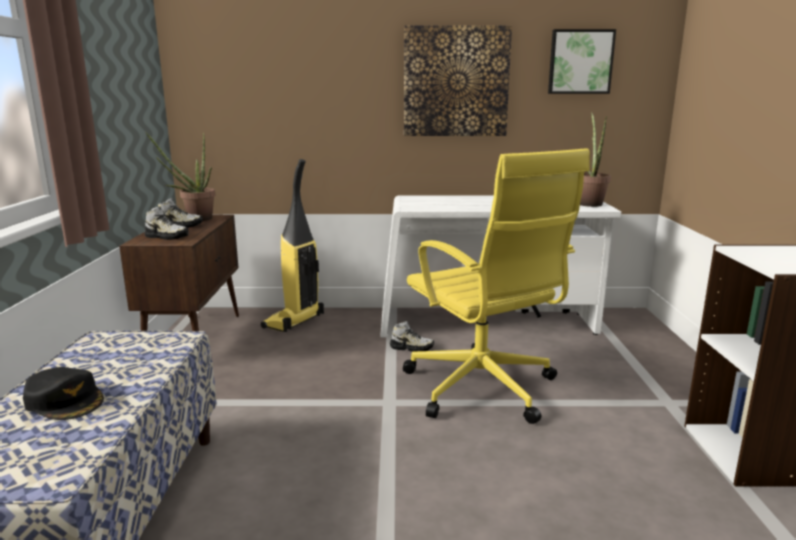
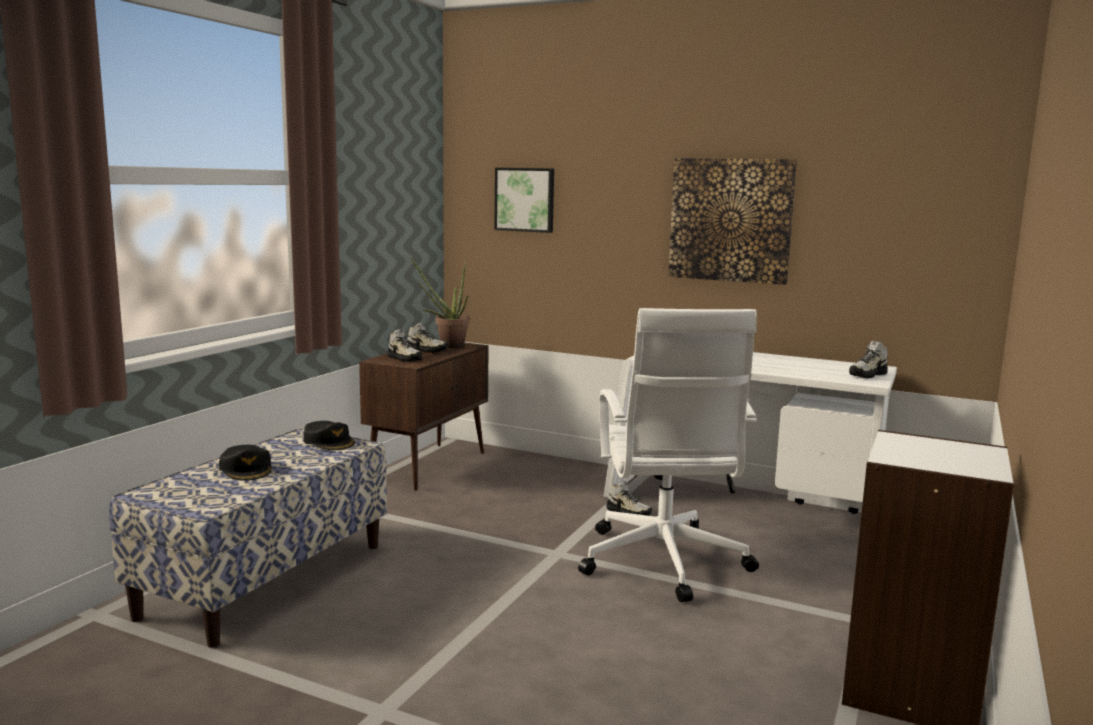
camera: 25 degrees right, 5 degrees down
vacuum cleaner [261,159,324,332] -> none
yellow office chair [403,148,590,424] -> white office chair [578,308,759,602]
picture [548,29,616,94] -> picture moved to [494,168,554,233]
potted plant [580,112,611,207] -> shoe [849,341,888,378]
none -> black cap [304,421,355,450]

